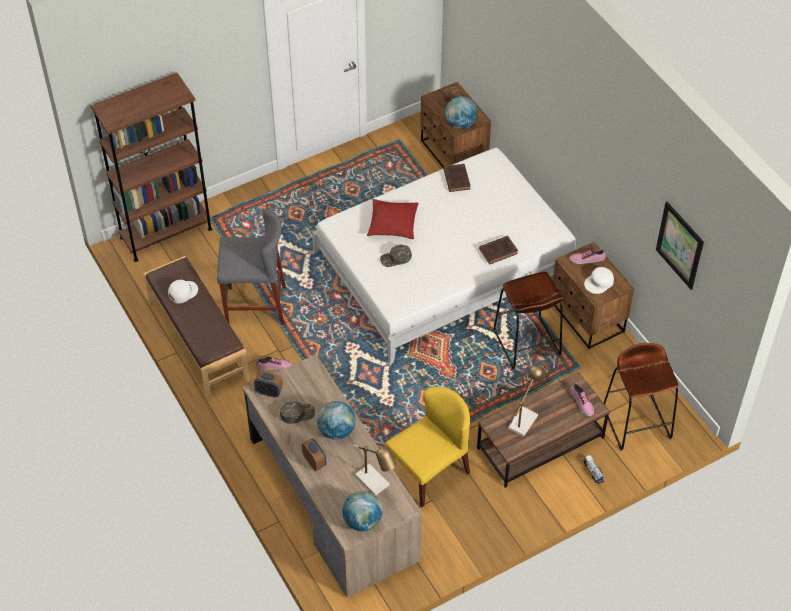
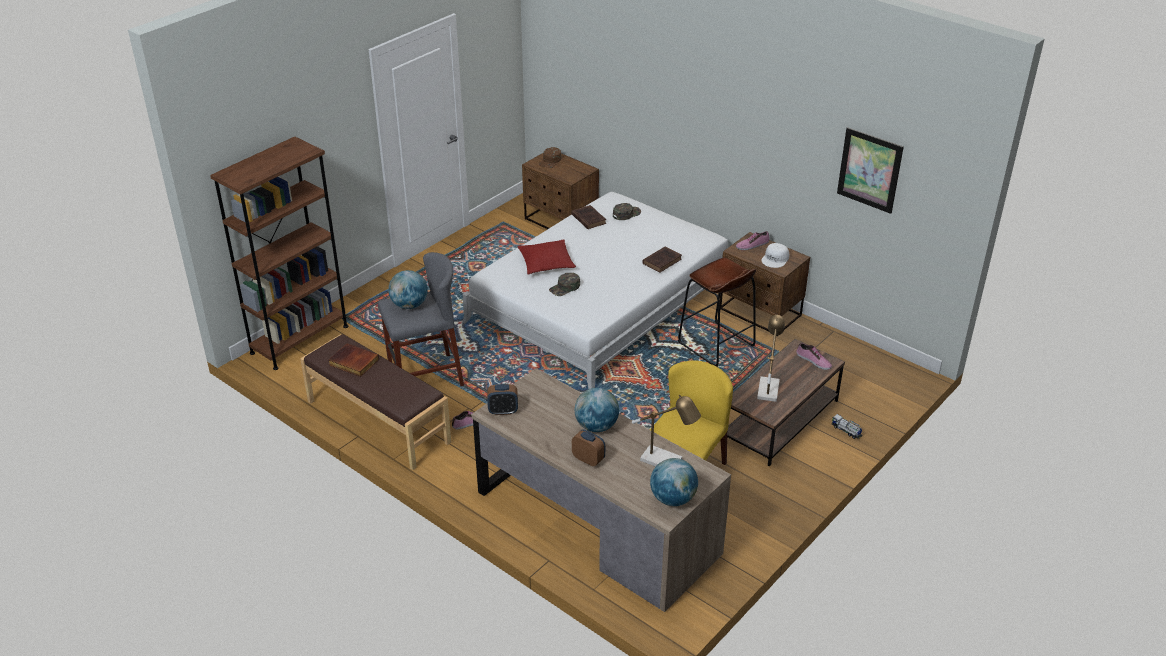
camera: 20 degrees left, 15 degrees down
white cap [168,280,198,303] -> book [329,343,379,377]
green cap [280,401,315,424] -> green cap moved to [613,203,641,220]
globe [445,96,478,129] -> globe moved to [388,270,428,309]
brown stool [604,343,679,451] -> none

